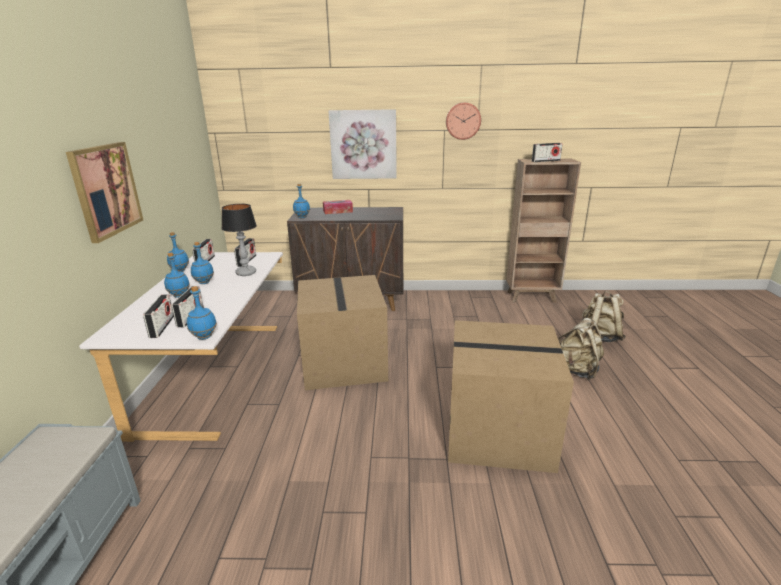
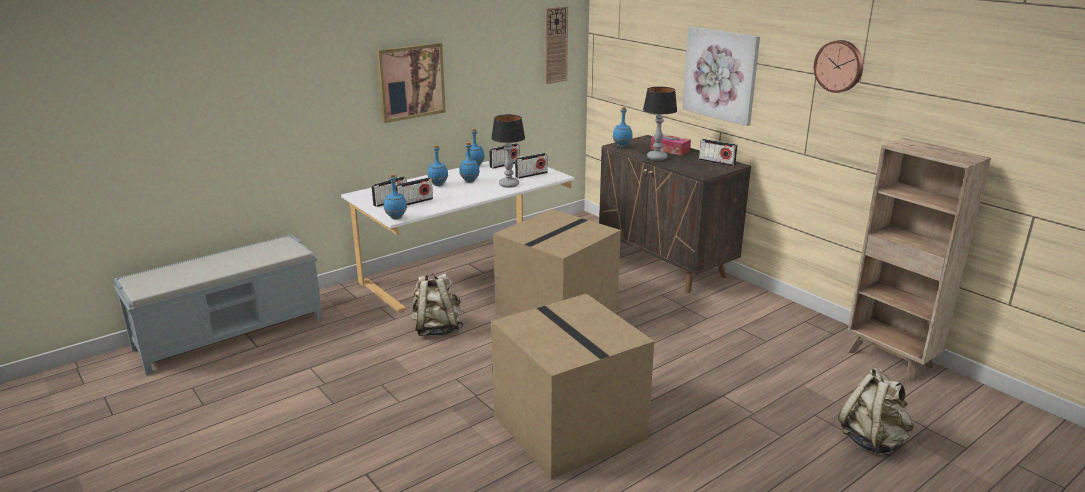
camera: 50 degrees right, 0 degrees up
radio [532,143,563,162] -> radio moved to [699,139,738,167]
beige backpack [557,318,604,380] -> beige backpack moved to [411,272,463,336]
none -> wall clock [545,6,568,84]
none -> table lamp [643,87,677,161]

